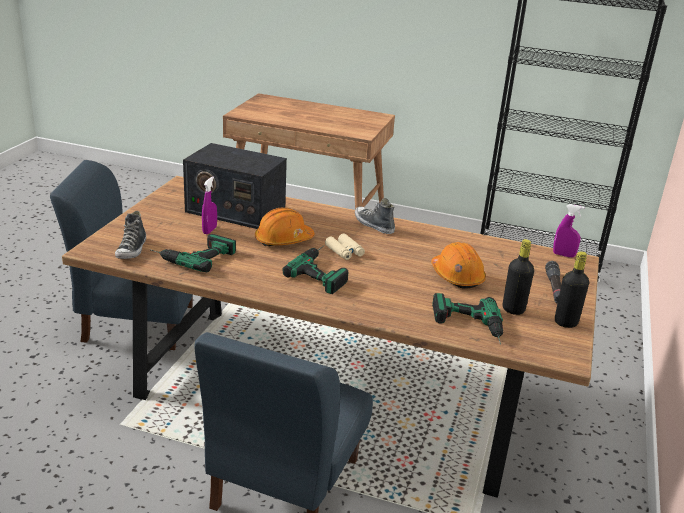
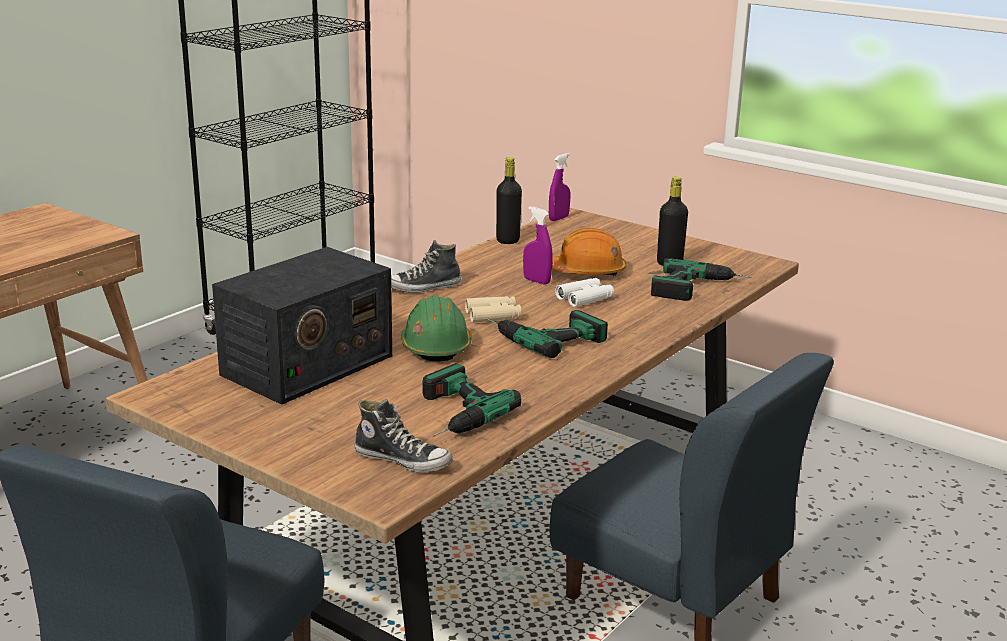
camera: 70 degrees left, 5 degrees down
purple spray bottle [202,176,217,234] -> purple spray bottle moved to [523,206,553,285]
orange hard hat [255,207,314,246] -> green hard hat [401,295,472,362]
black flashlight [545,261,561,304] -> none
black bottle [555,251,589,328] -> black bottle moved to [496,157,522,244]
none -> white binoculars [555,278,614,307]

